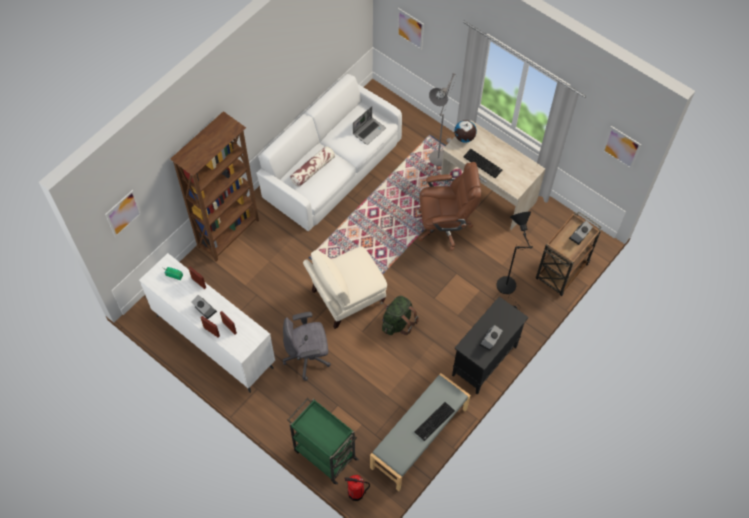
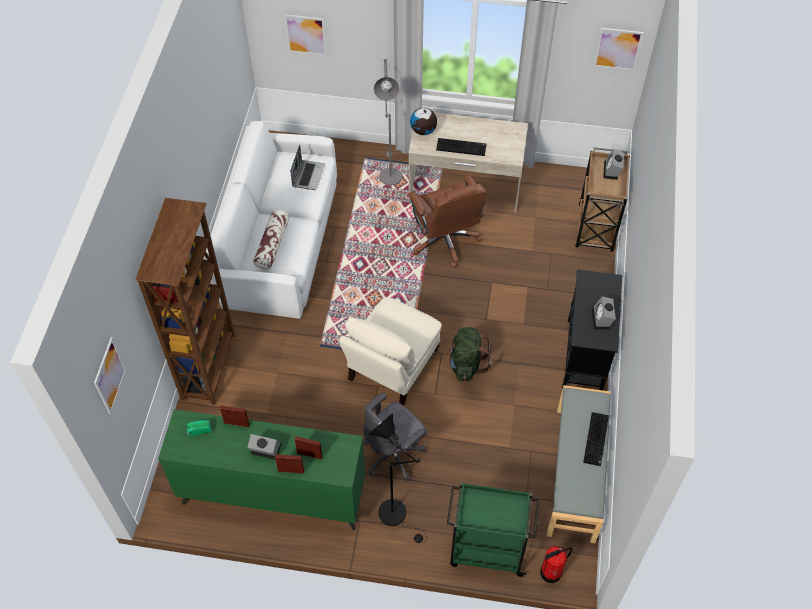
camera: 30 degrees left, 5 degrees down
white dresser [139,253,275,393] -> green dresser [158,409,365,530]
brown office chair [418,162,481,251] -> brown office chair turned 105 degrees clockwise [408,175,487,267]
black floor lamp [496,212,532,311] -> black floor lamp moved to [369,413,427,543]

